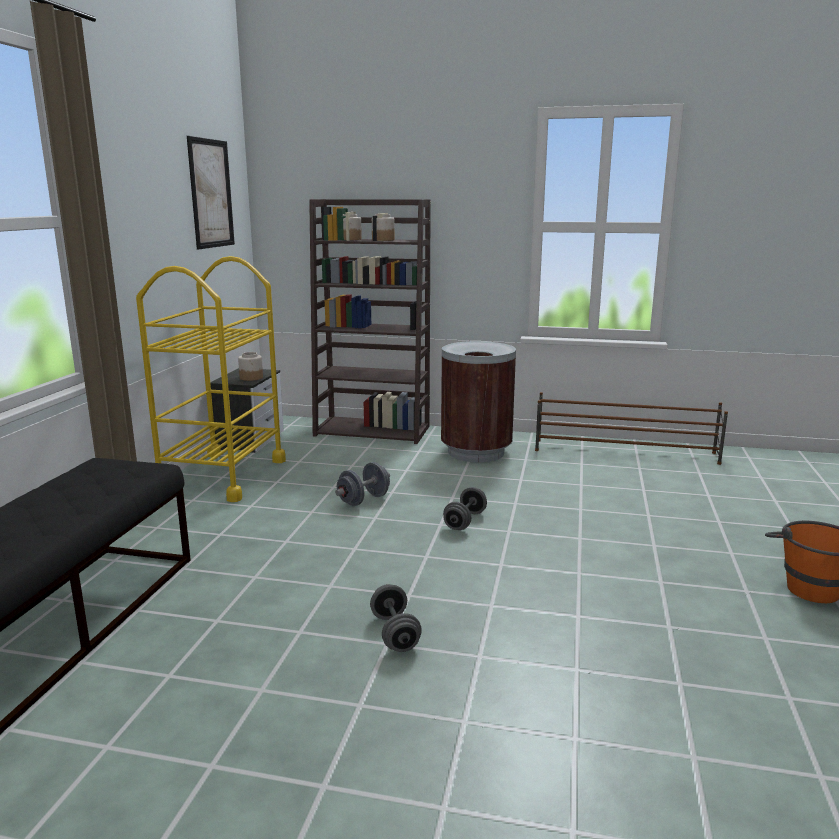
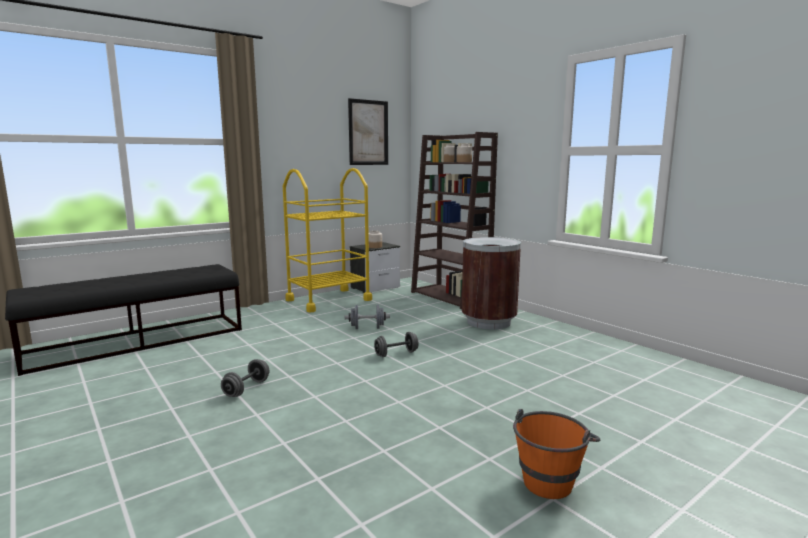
camera: 40 degrees right, 5 degrees down
brown shoe rack [535,392,728,465] -> none

